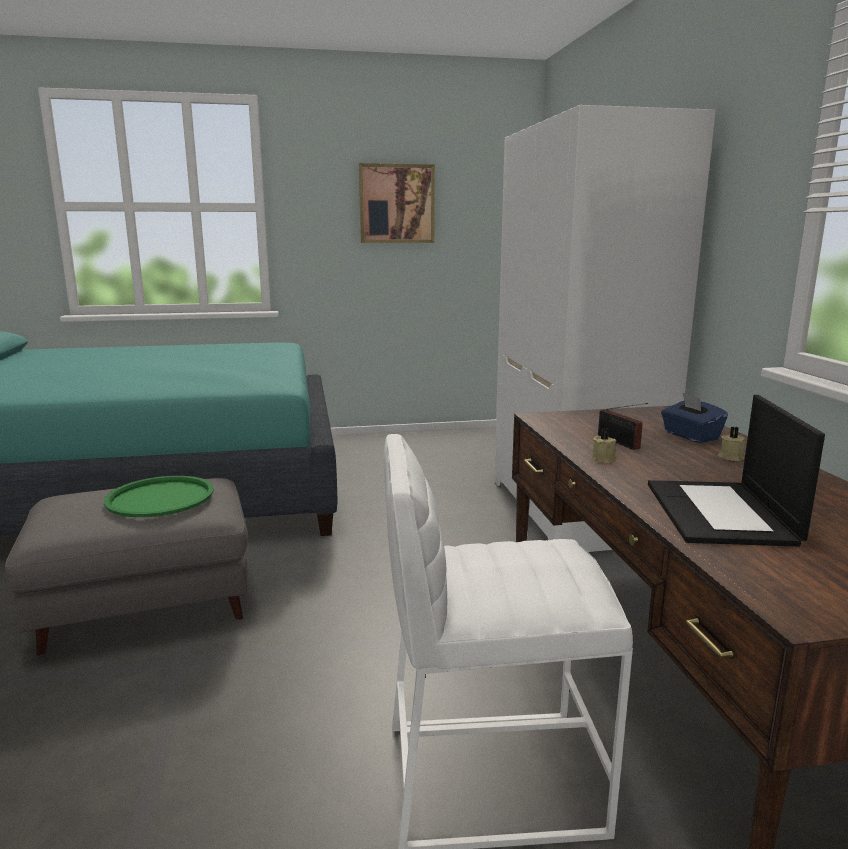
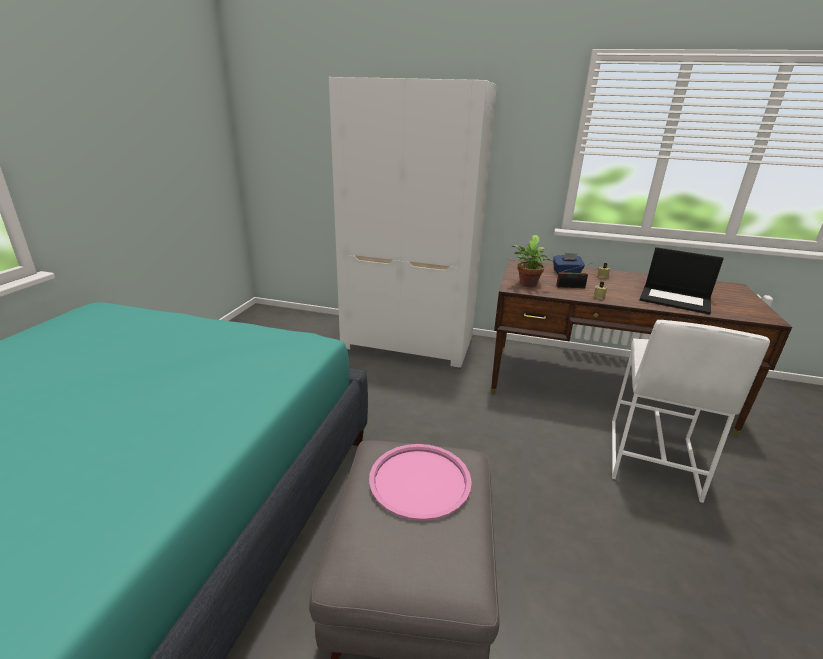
camera: 65 degrees left, 10 degrees up
green tray [103,476,214,517] -> pink tray [369,444,472,521]
picture [359,163,435,243] -> none
none -> potted plant [512,235,554,287]

